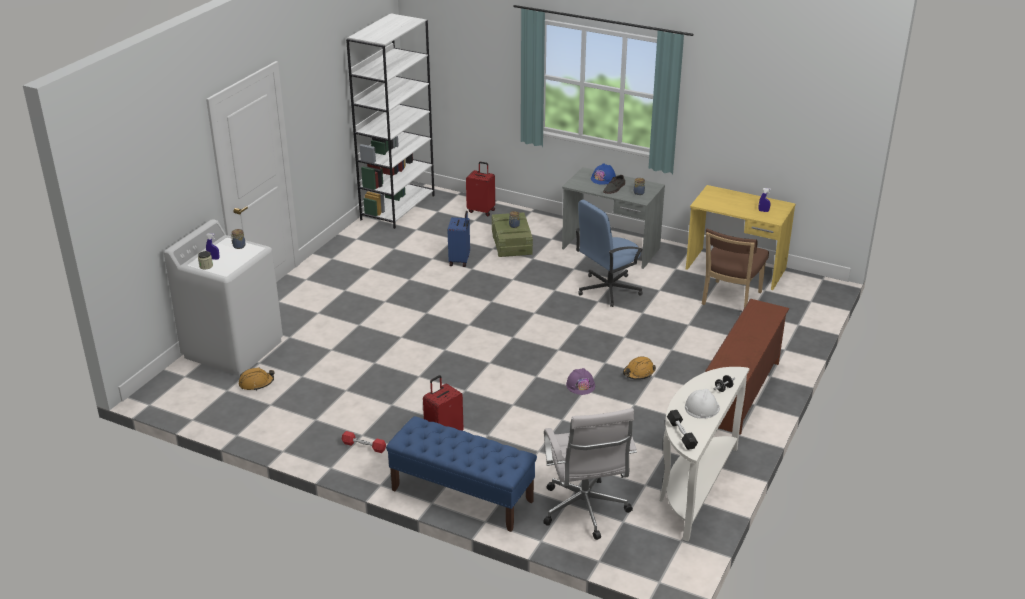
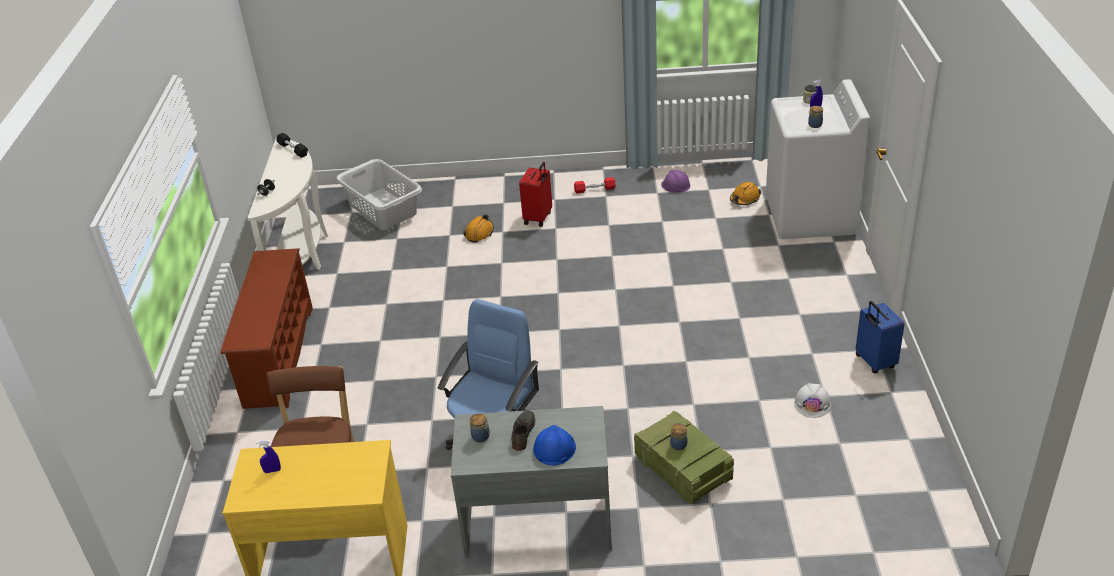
camera: 155 degrees right, 5 degrees up
white bookcase [346,13,435,229] -> none
blue bench [386,416,537,532] -> none
blue suitcase [448,211,470,267] -> blue suitcase moved to [856,301,905,373]
red suitcase [466,162,495,216] -> none
white office chair [543,408,637,540] -> grey laundry basket [336,159,422,229]
purple hard hat [566,368,595,395] -> purple hard hat moved to [661,170,690,193]
orange hard hat [623,356,656,380] -> orange hard hat moved to [463,214,494,243]
white hard hat [685,389,720,419] -> white hard hat moved to [794,383,831,418]

